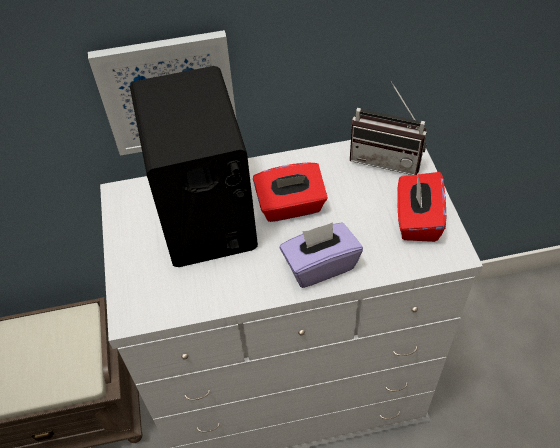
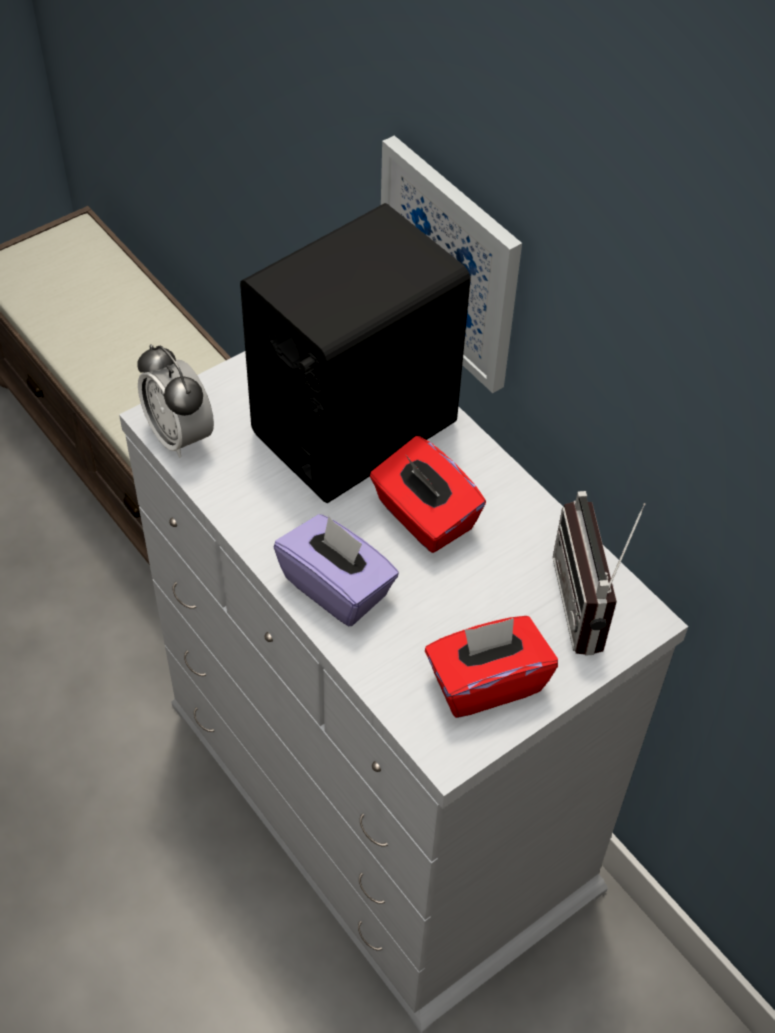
camera: 60 degrees right, 0 degrees up
none -> alarm clock [137,344,214,458]

